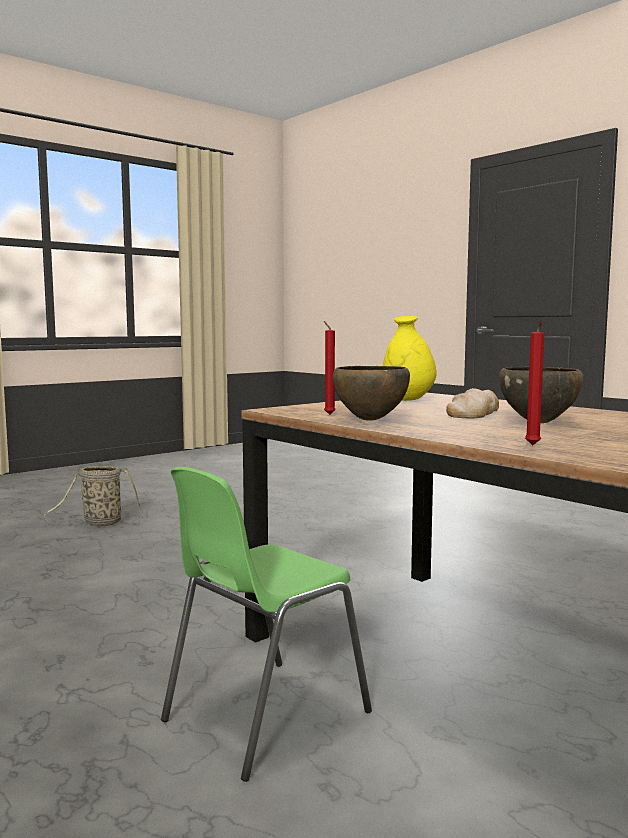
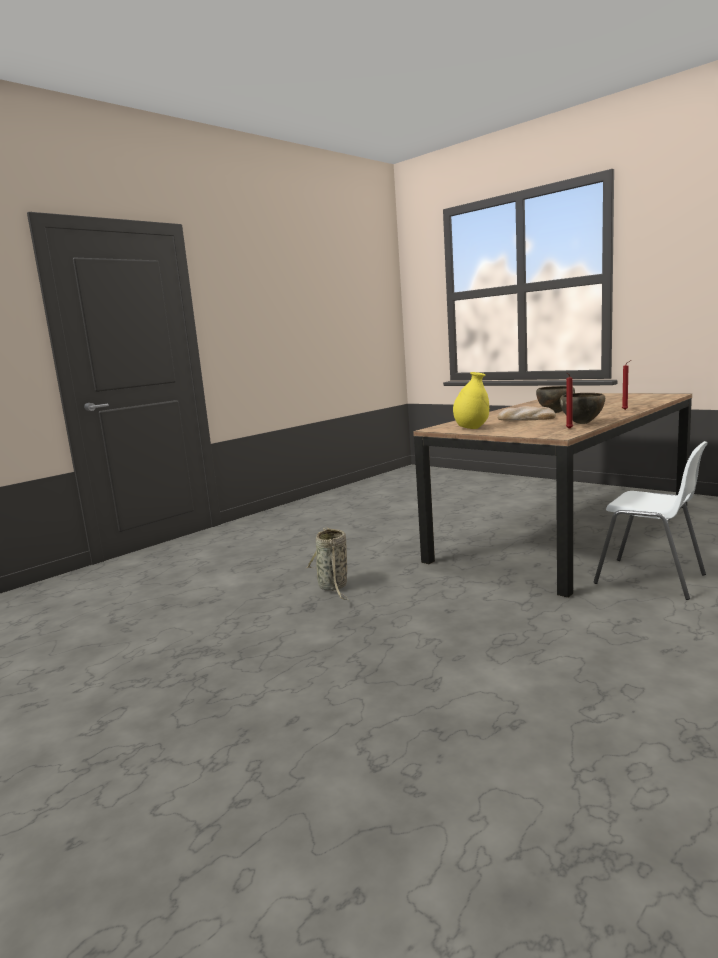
camera: 95 degrees left, 5 degrees up
basket [44,466,143,526] -> basket moved to [307,527,348,600]
green chair [161,467,372,782] -> white chair [594,441,708,600]

